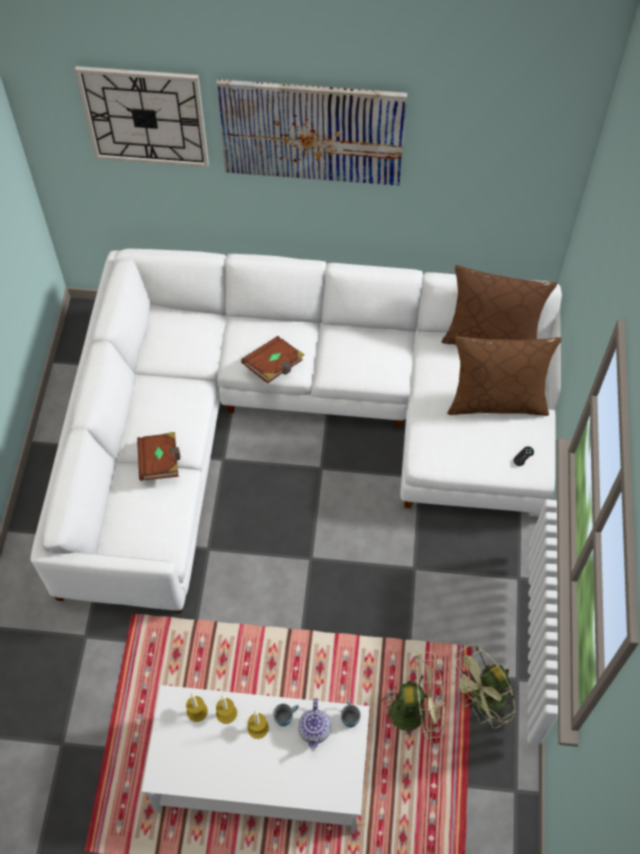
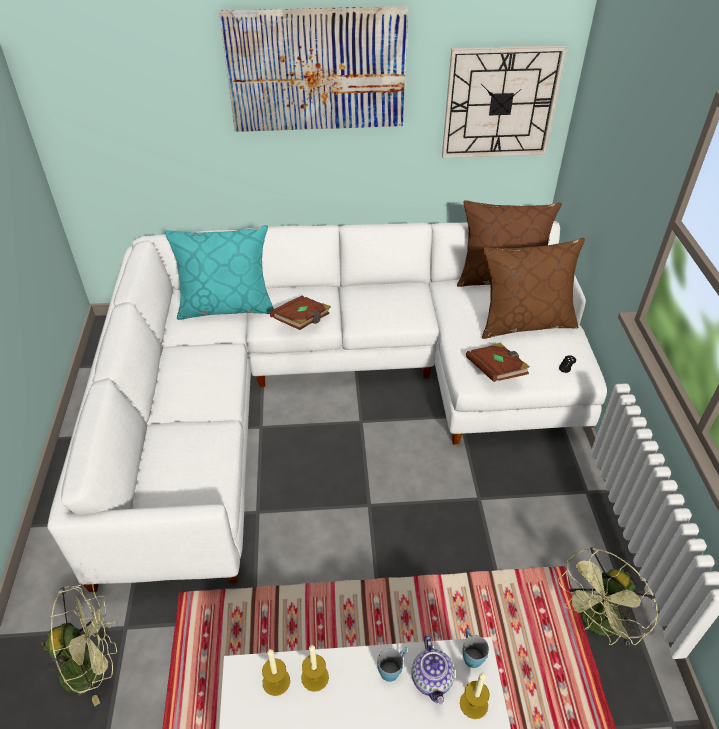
camera: 10 degrees left, 15 degrees down
wall clock [75,66,209,167] -> wall clock moved to [442,45,567,158]
brown book [137,432,180,481] -> brown book moved to [466,343,529,382]
candle [248,710,269,739] -> candle moved to [460,673,490,719]
green fan [382,652,445,739] -> green fan moved to [41,583,117,706]
none -> turquoise pillow [165,225,274,320]

